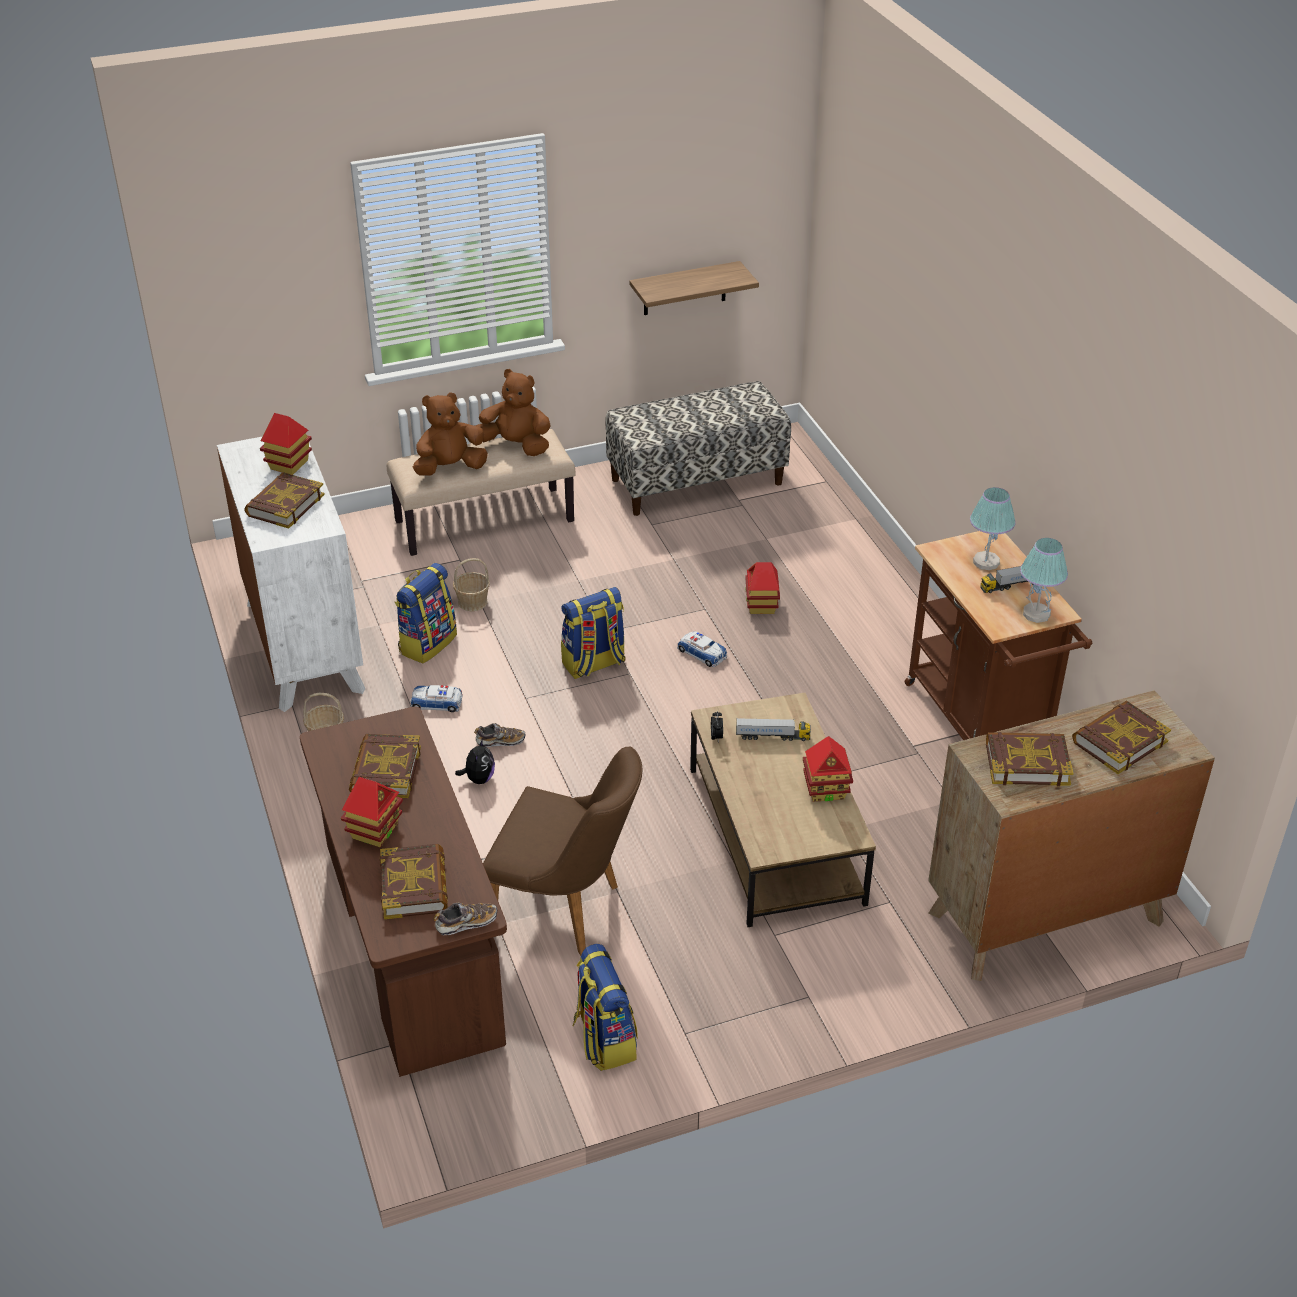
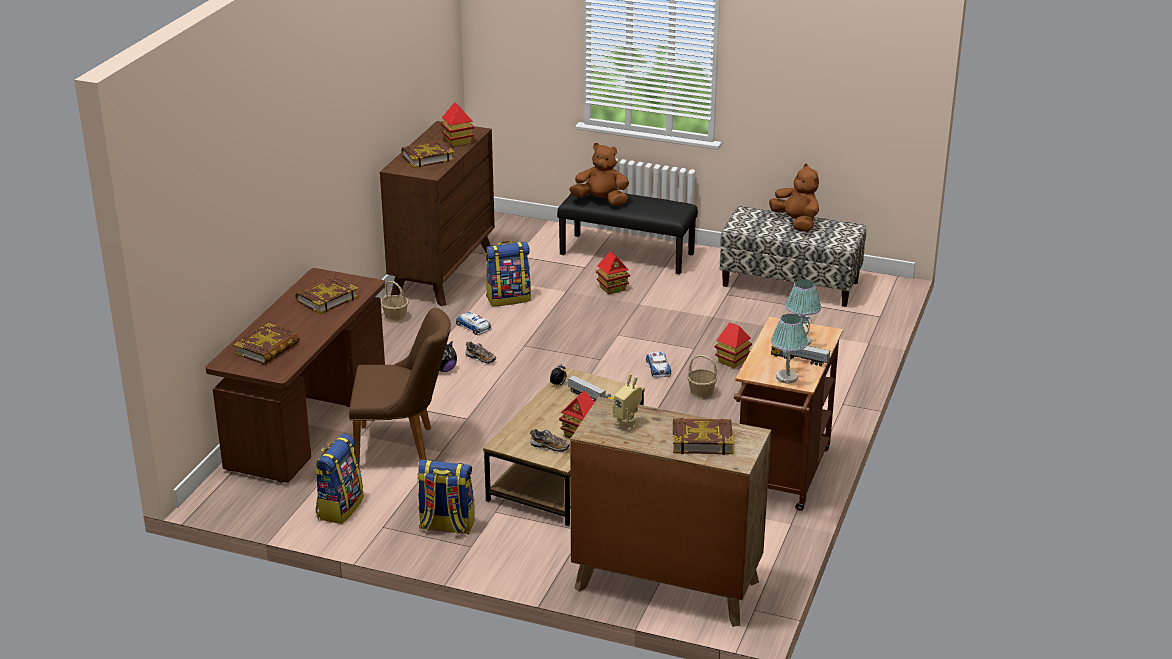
camera: 40 degrees right, 10 degrees down
white dresser [217,436,365,712] -> brown dresser [380,121,495,307]
toy house [341,777,403,847] -> toy house moved to [596,251,630,294]
beige bench [387,429,575,556] -> black bench [557,193,698,274]
shoe [434,902,497,935] -> shoe moved to [530,429,570,452]
basket [453,558,490,611] -> basket moved to [687,355,717,400]
brown plush toy [476,369,551,456] -> brown plush toy moved to [769,164,819,232]
brown chair [483,747,642,956] -> brown chair turned 60 degrees counterclockwise [349,308,451,466]
backpack [561,587,626,679] -> backpack moved to [417,460,474,535]
shelf [629,261,759,315] -> none
book [986,732,1073,786] -> toy robot [613,374,642,431]

